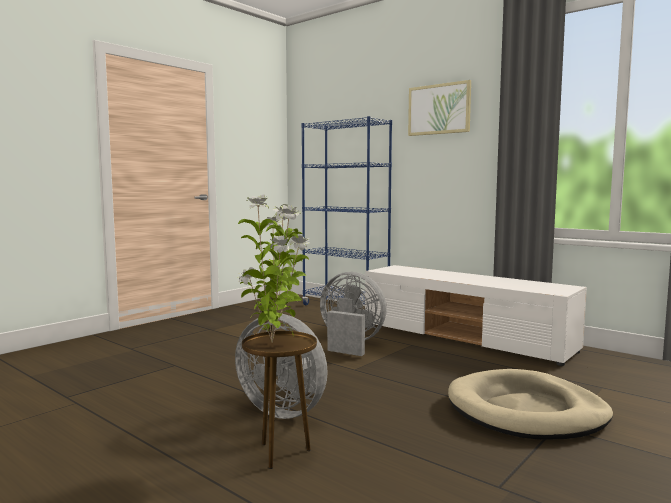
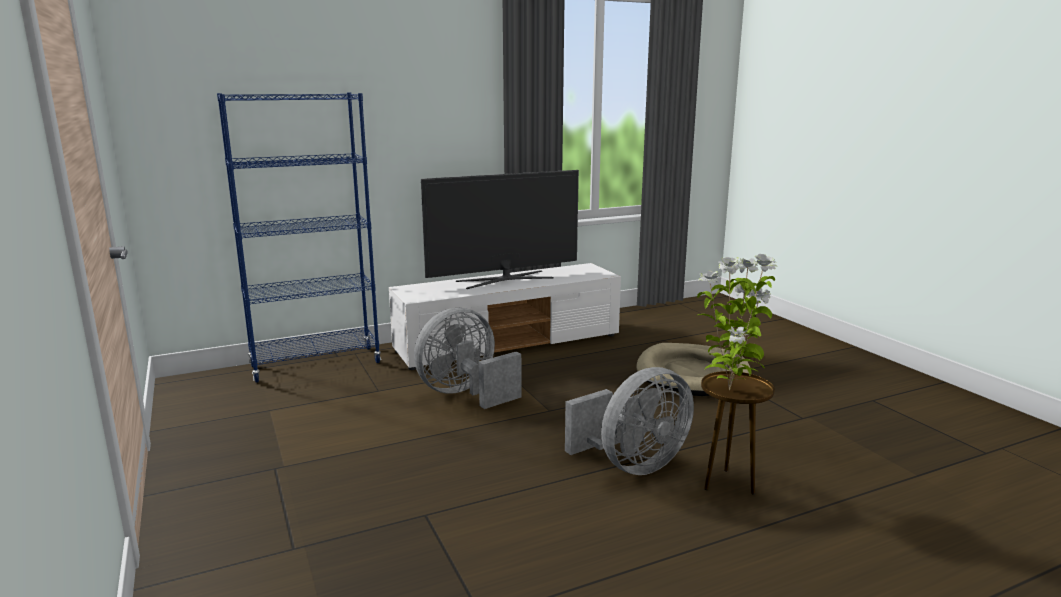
camera: 65 degrees left, 10 degrees up
picture [408,80,471,136] -> none
none -> television [421,170,579,289]

